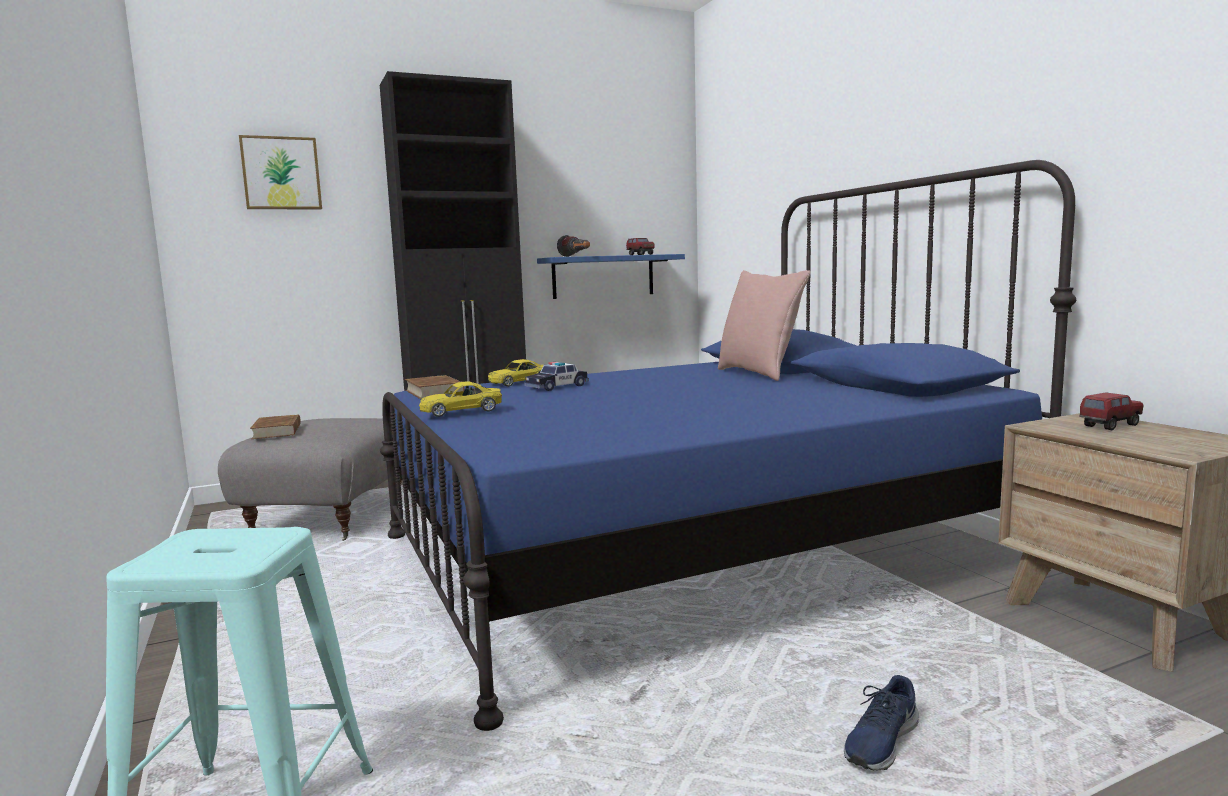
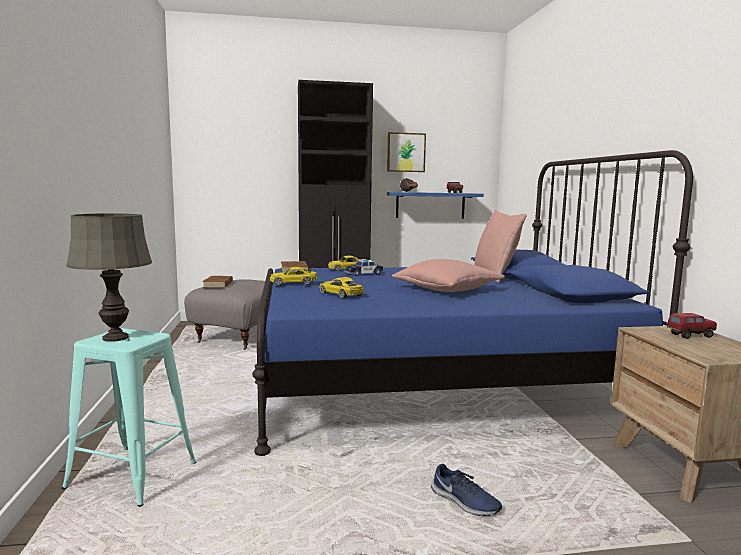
camera: 15 degrees right, 0 degrees up
picture [239,135,322,209] -> picture moved to [387,132,426,172]
blue shoe [844,675,919,770] -> blue shoe turned 105 degrees counterclockwise [431,464,502,516]
none -> grey table lamp [66,213,152,342]
none -> yellow toy car [319,277,364,299]
none -> pink pillow [392,259,505,292]

